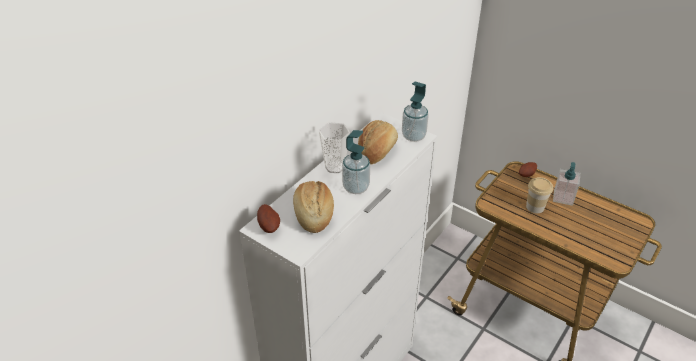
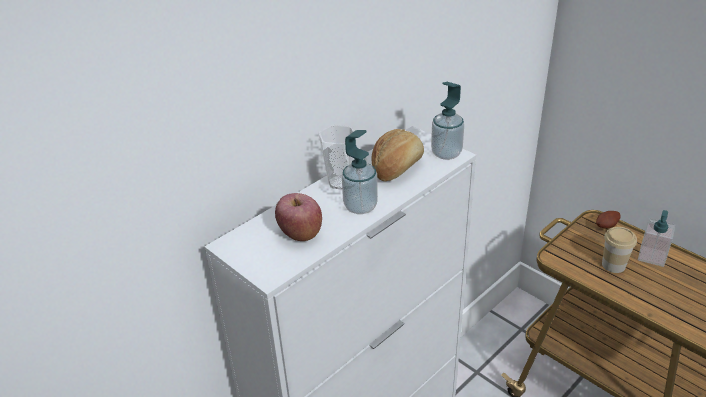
camera: 10 degrees right, 5 degrees down
potato [257,204,280,233] -> none
bread [293,181,334,233] -> apple [275,193,322,241]

